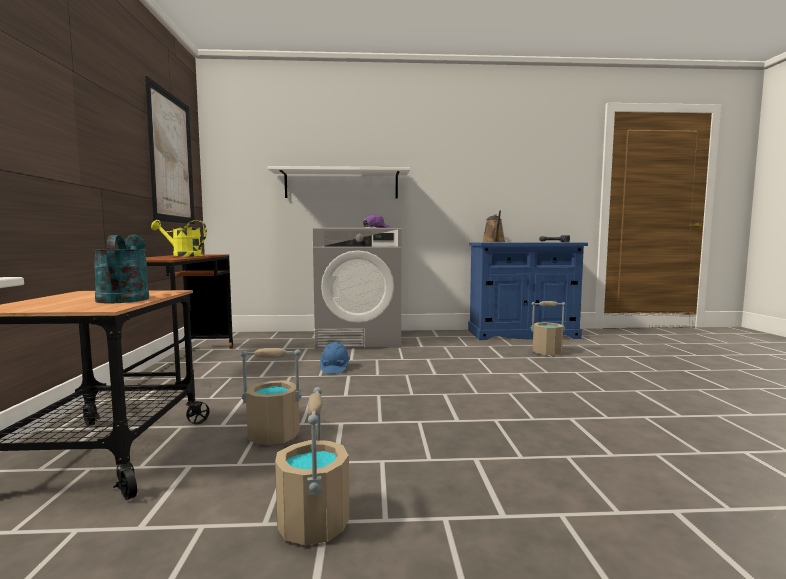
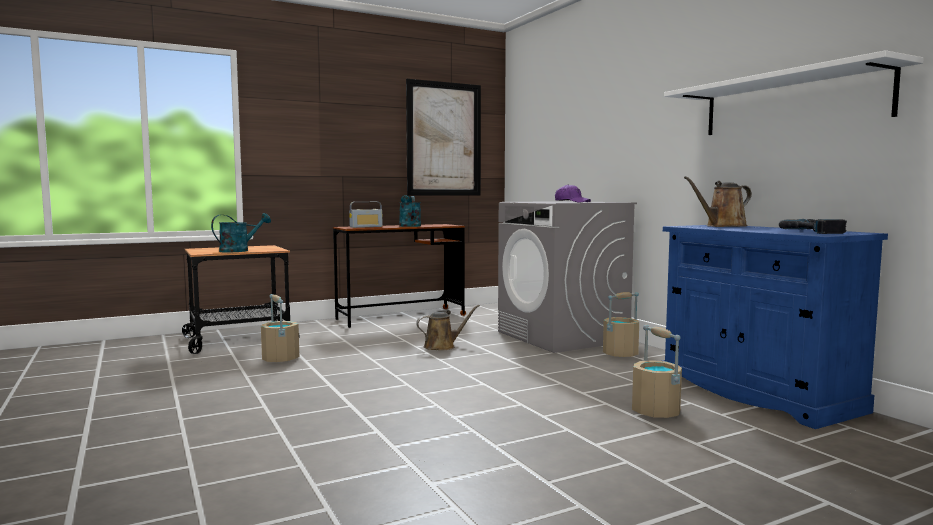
camera: 65 degrees right, 0 degrees up
yellow watering can [151,220,207,257] -> turquoise watering can [399,195,421,227]
white shelf [267,166,410,199] -> white shelf moved to [664,50,924,135]
beige bucket [275,387,350,545] -> beige bucket moved to [603,292,639,357]
blue hard hat [320,342,350,374] -> brown watering can [416,305,480,350]
none -> radio [349,202,382,228]

